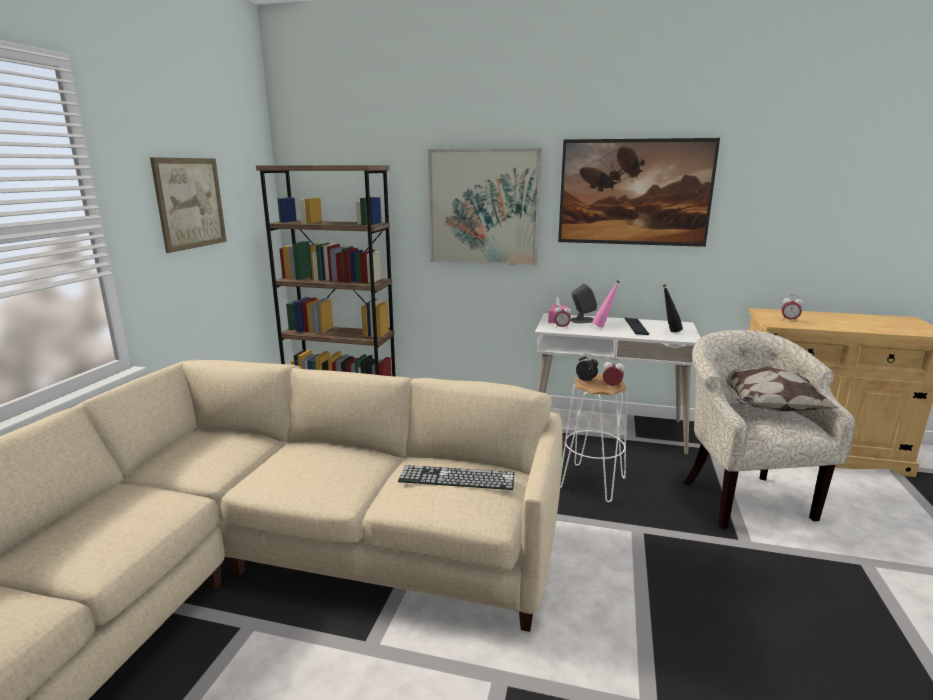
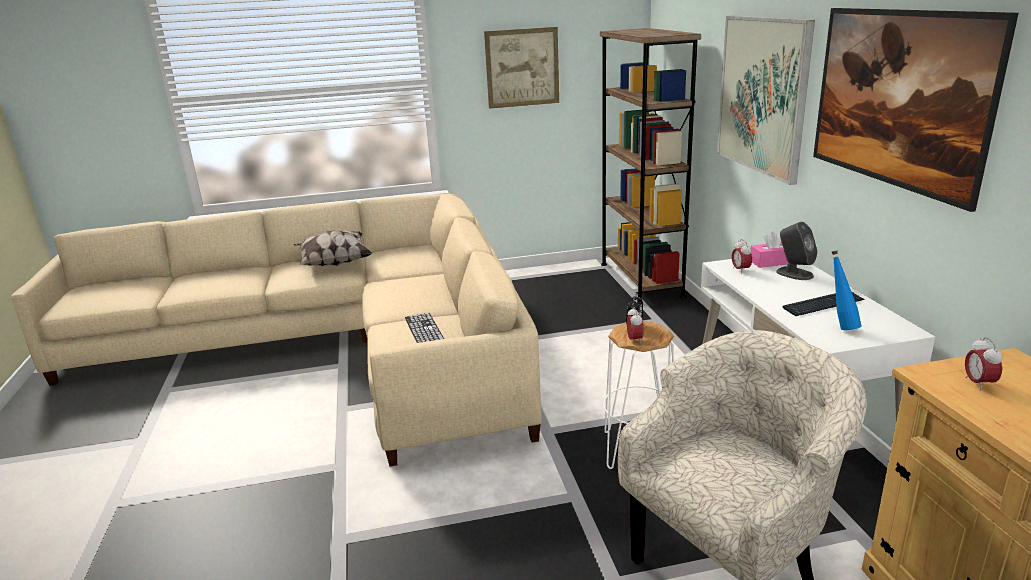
camera: 65 degrees right, 5 degrees up
pink bottle [592,280,620,328] -> none
black bottle [662,284,683,332] -> blue bottle [832,250,862,330]
pillow [727,366,839,411] -> pillow moved to [293,231,372,267]

